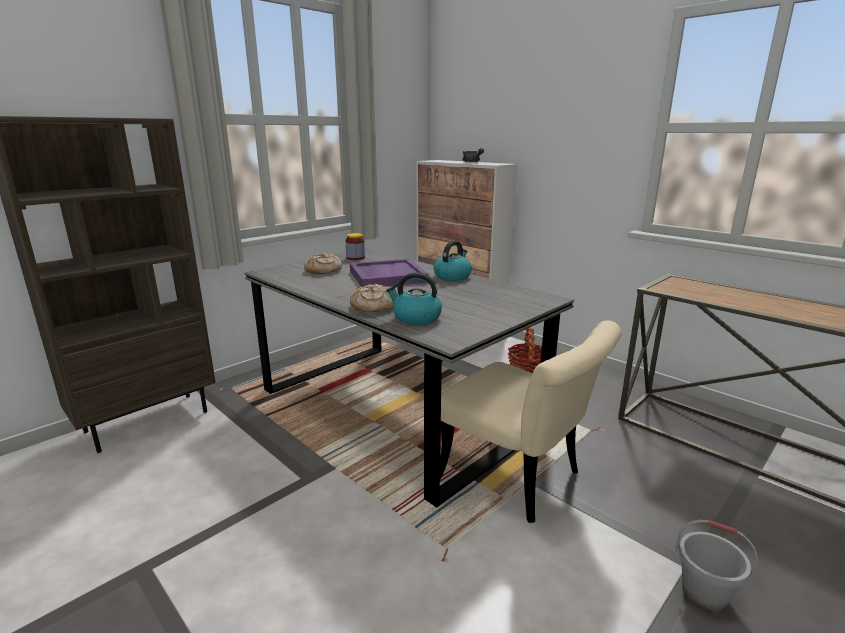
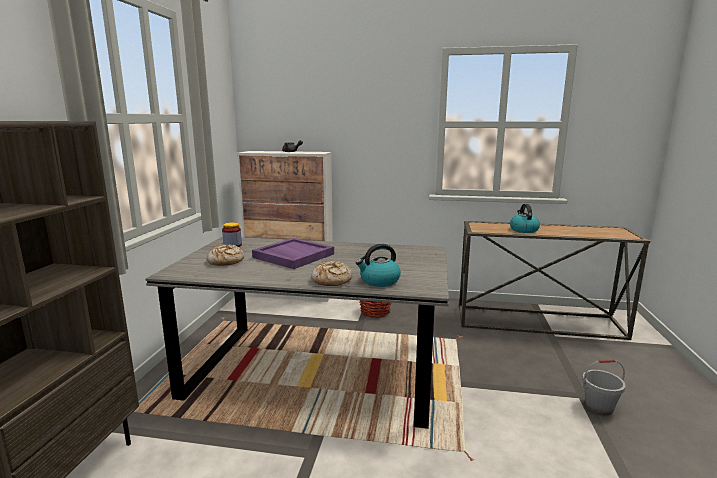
camera: 35 degrees left, 5 degrees down
kettle [433,241,472,281] -> kettle moved to [510,204,540,233]
beige chair [440,320,621,523] -> none

